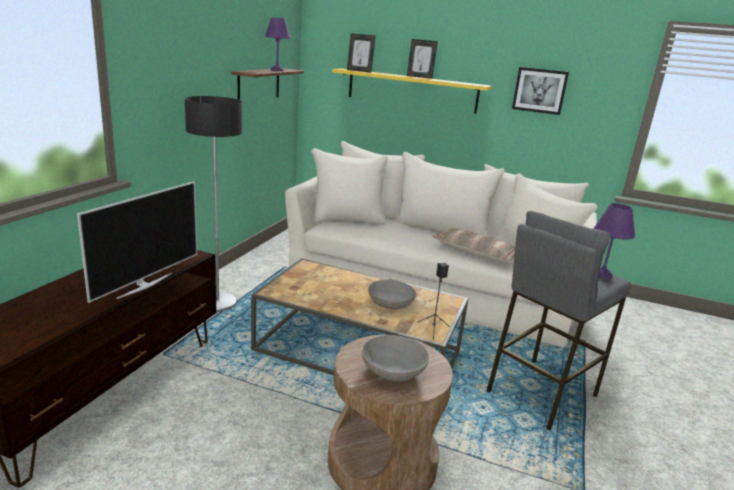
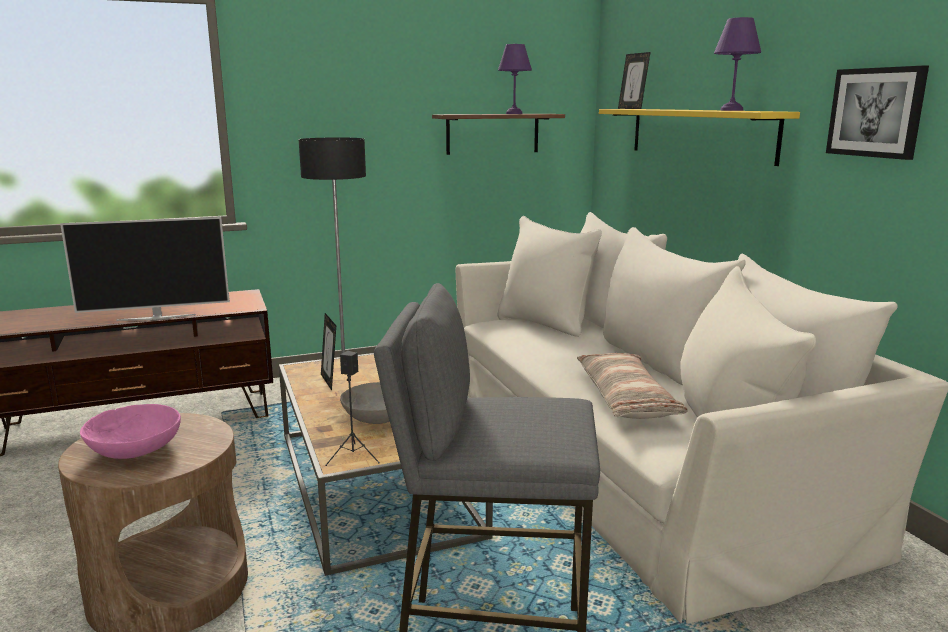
camera: 50 degrees right, 5 degrees down
grey bowl [362,335,429,381] -> pink bowl [80,404,181,459]
picture frame [407,39,438,79] -> picture frame moved to [321,313,336,391]
purple table lamp [594,203,635,279] -> purple table lamp moved to [714,17,761,111]

